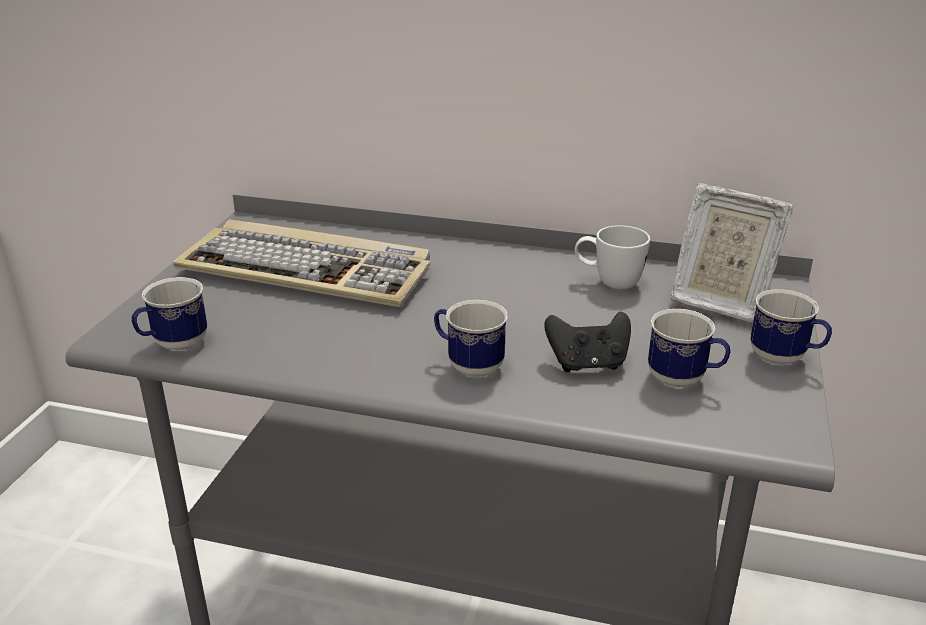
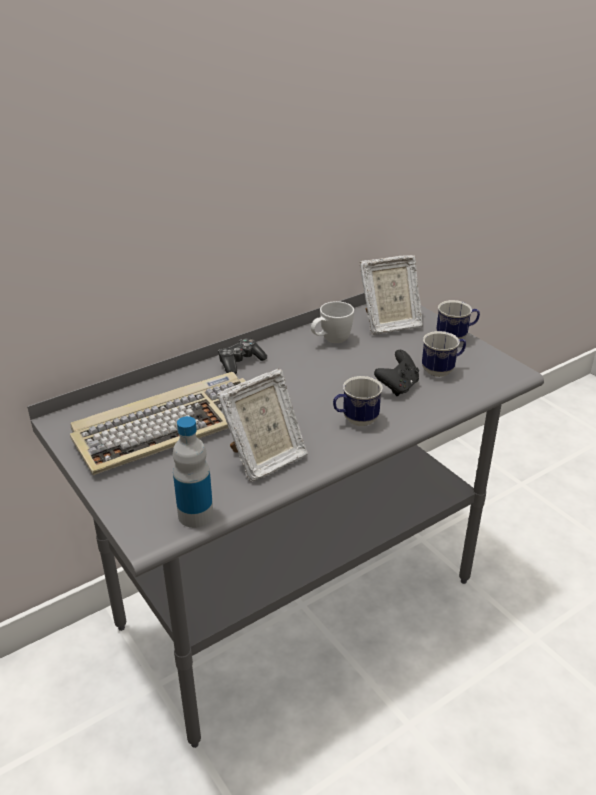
camera: 50 degrees left, 5 degrees up
mug [132,277,207,351] -> bottle [173,416,213,528]
none -> picture frame [217,369,308,481]
none -> game controller [218,338,267,374]

